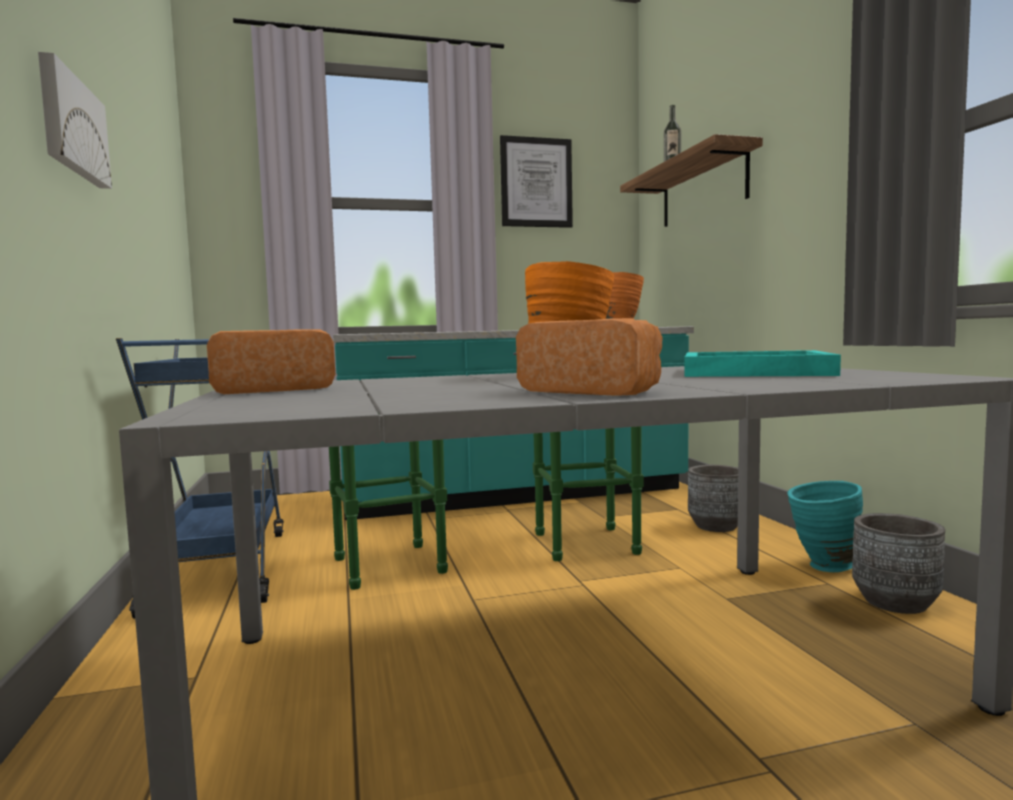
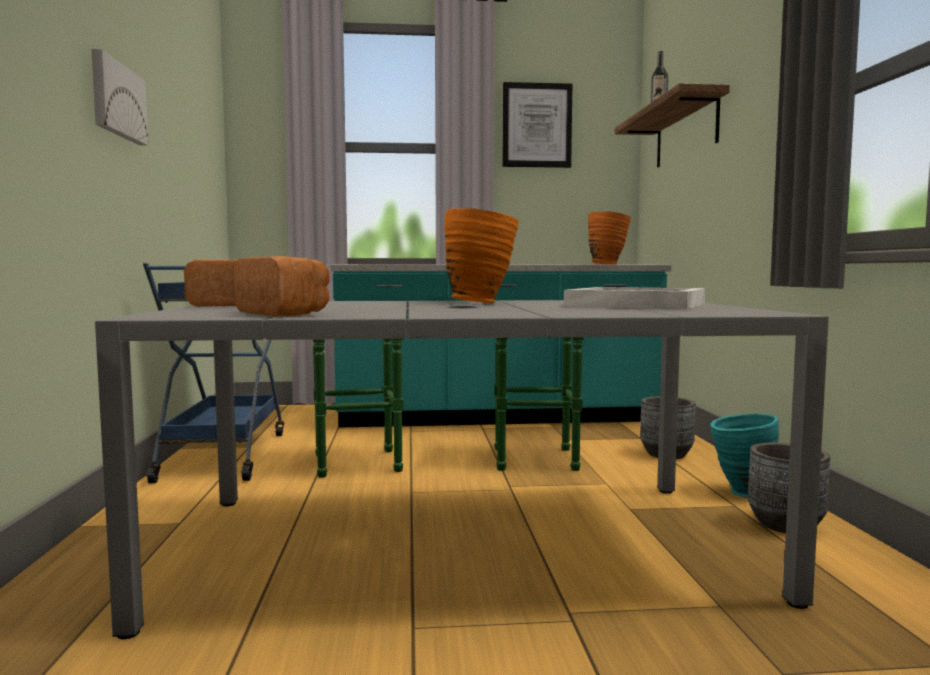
camera: 10 degrees right, 0 degrees up
bread [516,318,662,396] -> bread moved to [234,256,330,316]
turquoise tray [684,350,841,377] -> white tray [564,287,705,310]

